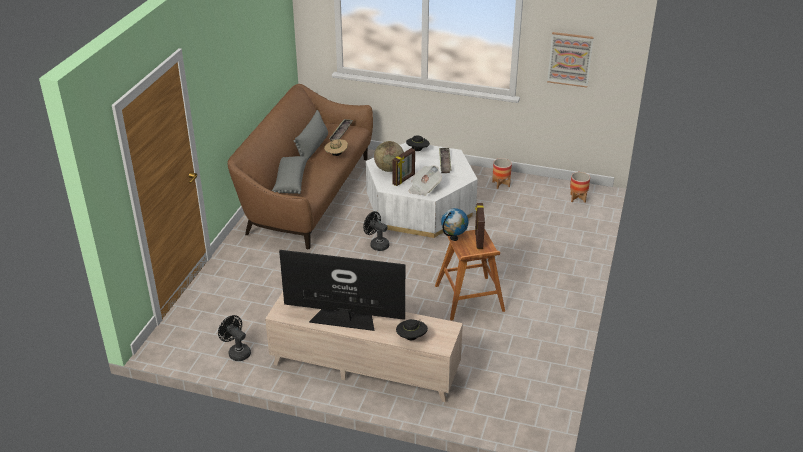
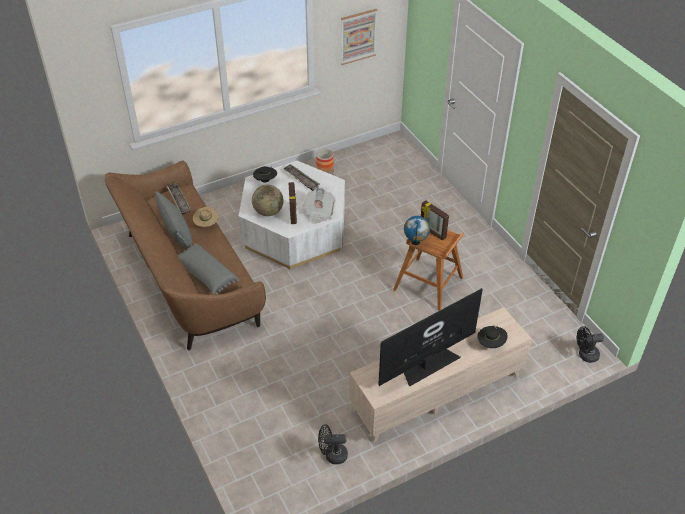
camera: 45 degrees left, 10 degrees up
black fan [363,211,389,251] -> black fan moved to [577,326,604,363]
planter [570,172,590,203] -> none

